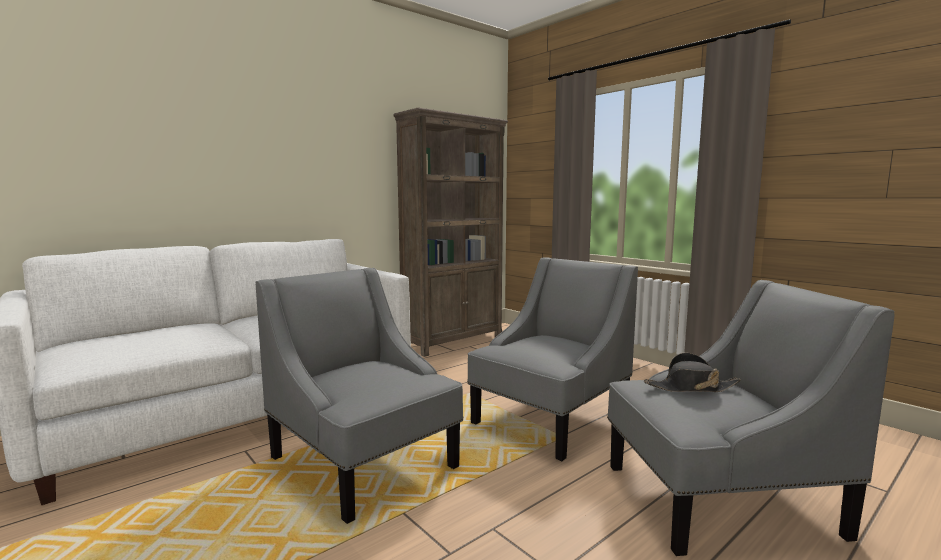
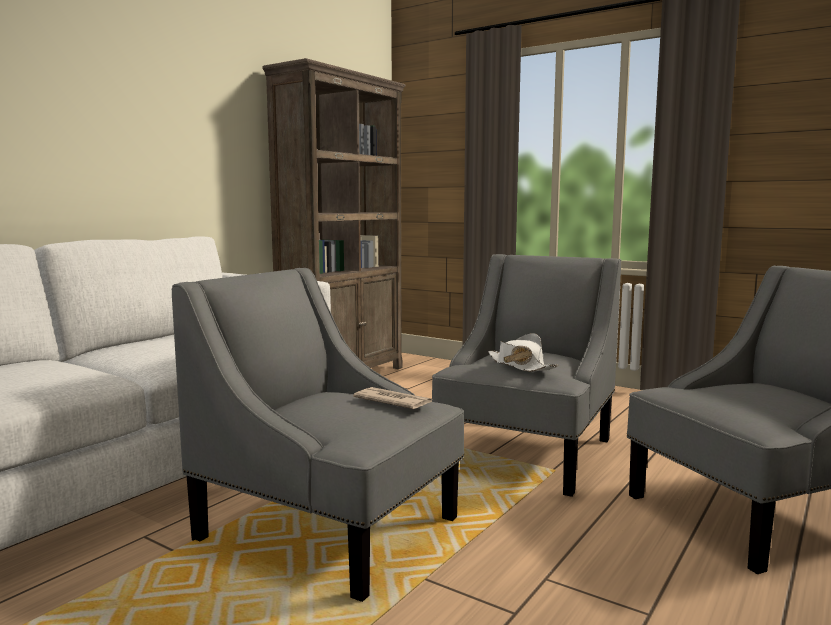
camera: 15 degrees left, 0 degrees up
black hat [644,353,741,392] -> none
none -> newspaper [353,387,432,409]
none -> white hat [488,333,559,372]

